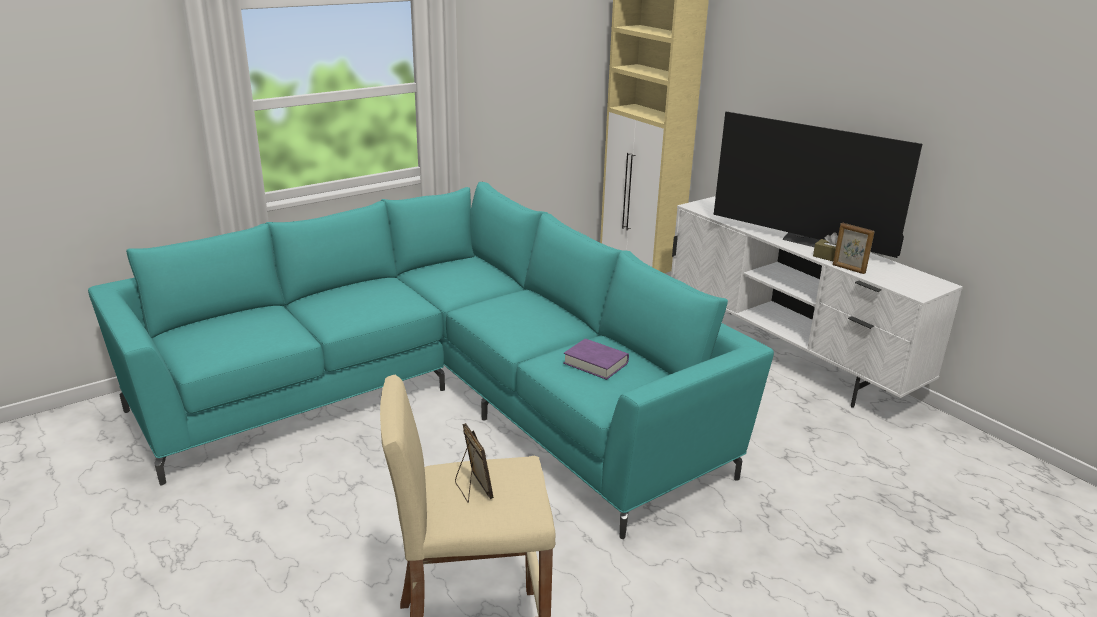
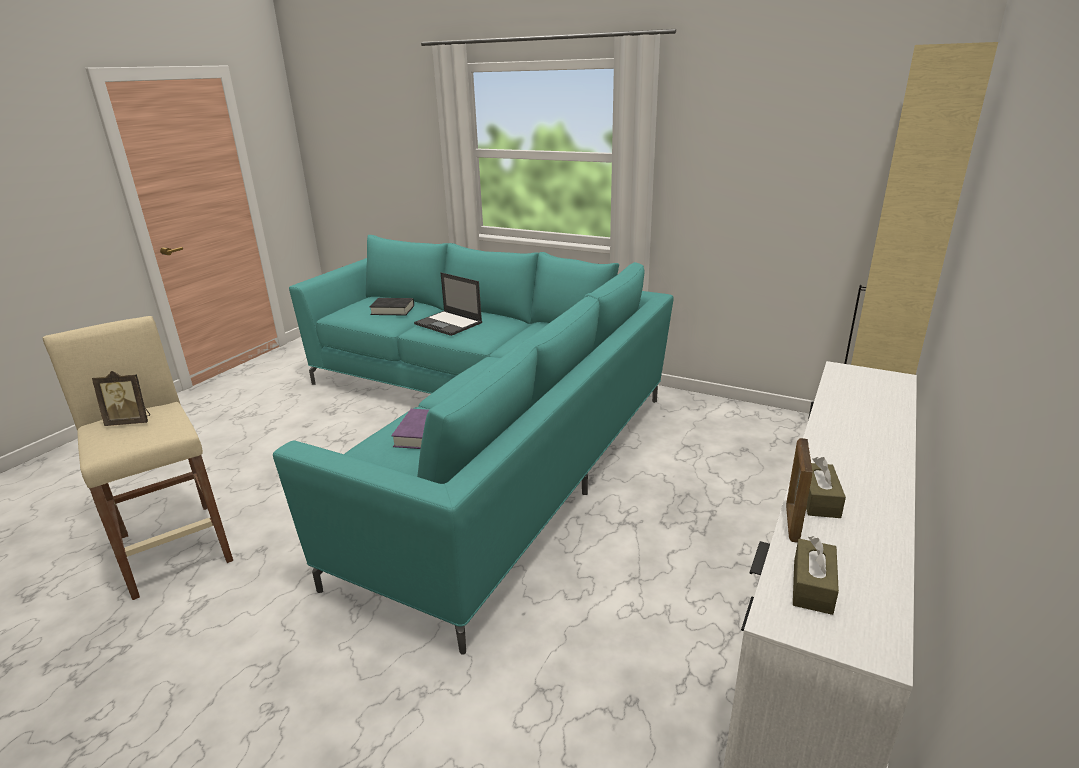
camera: 65 degrees right, 0 degrees up
picture frame [455,423,494,503] -> picture frame turned 45 degrees clockwise [92,371,150,426]
television [714,112,922,258] -> none
none -> black book [369,298,414,315]
none -> laptop [414,272,482,336]
none -> brown tissue box [793,536,839,615]

